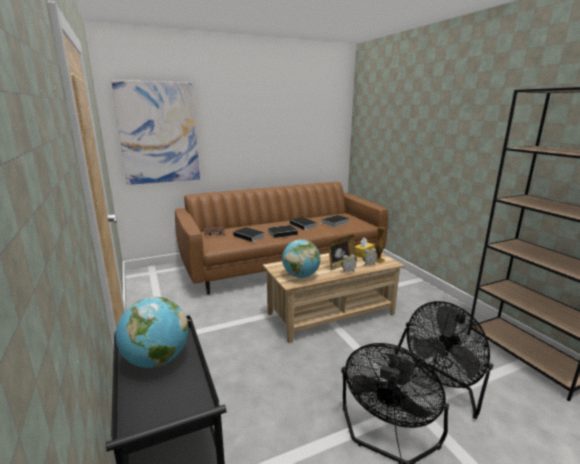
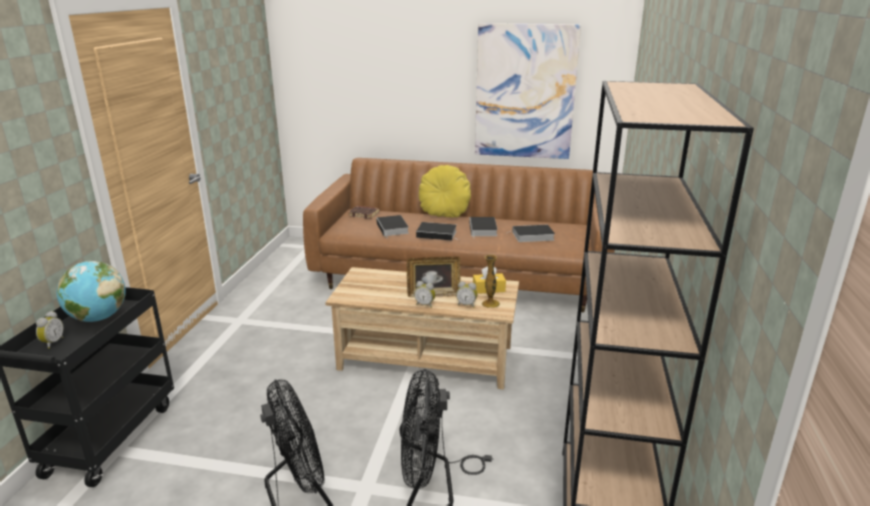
camera: 35 degrees right, 5 degrees up
picture [111,80,200,185] -> picture moved to [475,23,581,159]
globe [282,239,320,278] -> none
none -> alarm clock [36,311,64,349]
none -> yellow pillow [419,165,471,218]

